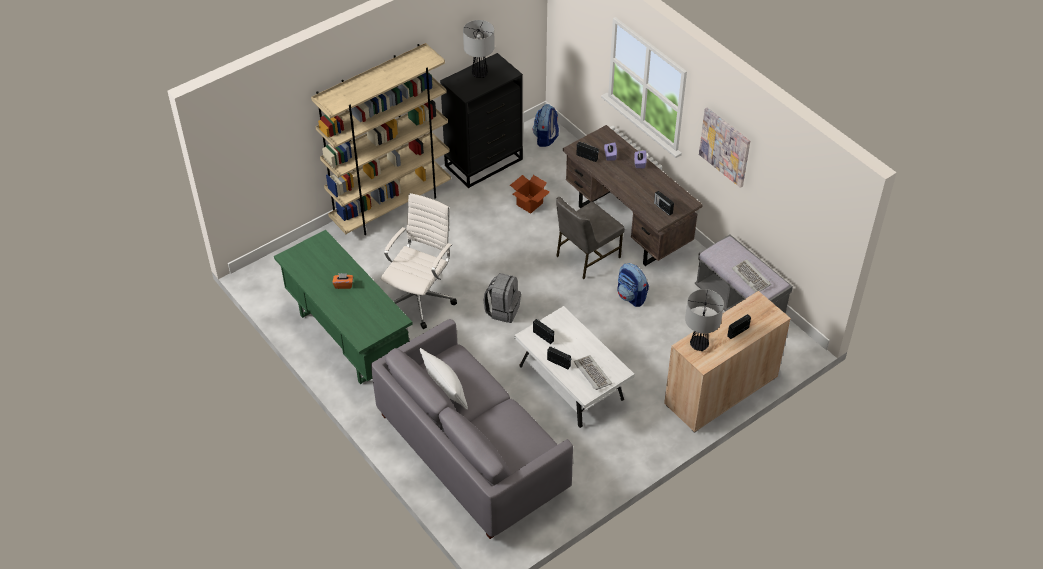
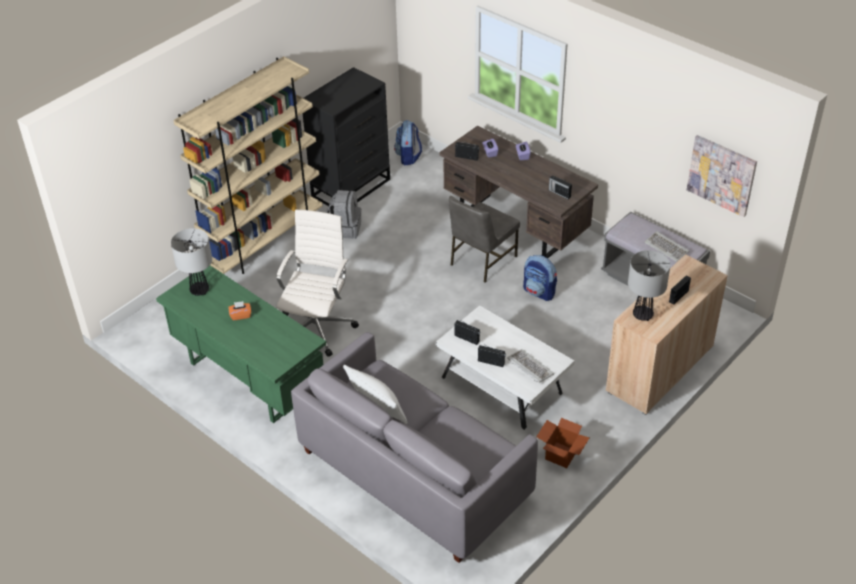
camera: 10 degrees left, 5 degrees down
table lamp [463,20,495,78] -> table lamp moved to [171,228,212,296]
grey backpack [484,273,521,323] -> grey backpack moved to [326,190,361,239]
cardboard box [510,175,550,214] -> cardboard box moved to [536,418,590,468]
picture [699,108,750,188] -> picture moved to [687,135,757,217]

